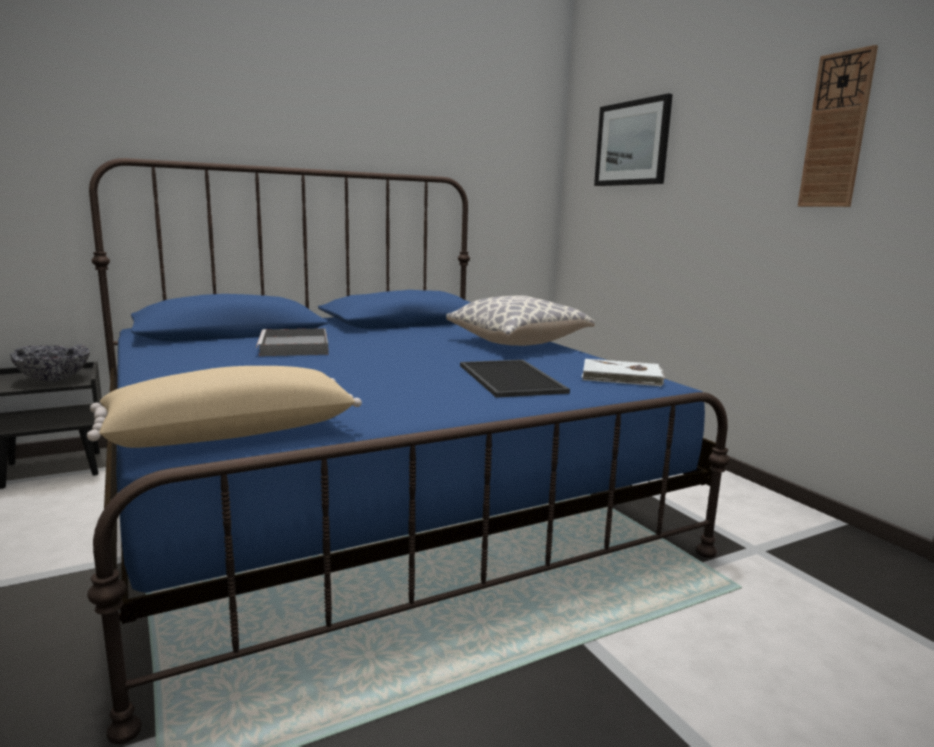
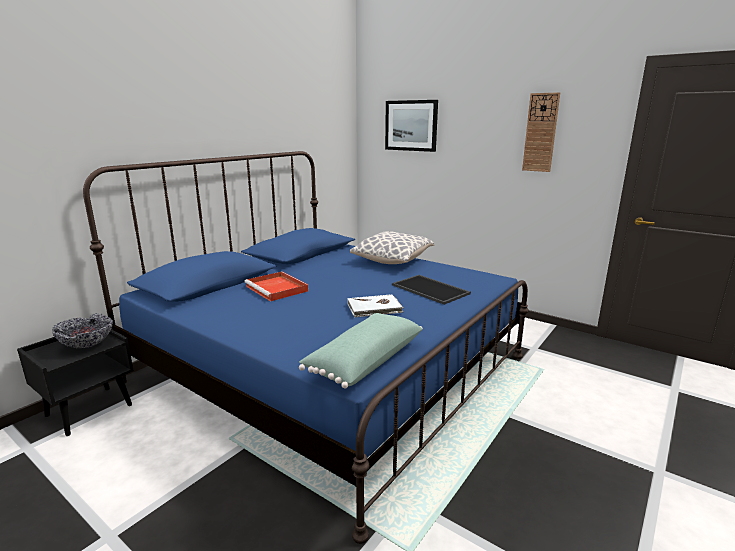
camera: 25 degrees left, 5 degrees up
beige pillow [87,366,362,448] -> green pillow [299,313,423,388]
grey tray [256,328,329,356] -> red tray [244,271,308,302]
white book [581,359,666,386] -> white book moved to [347,294,403,317]

